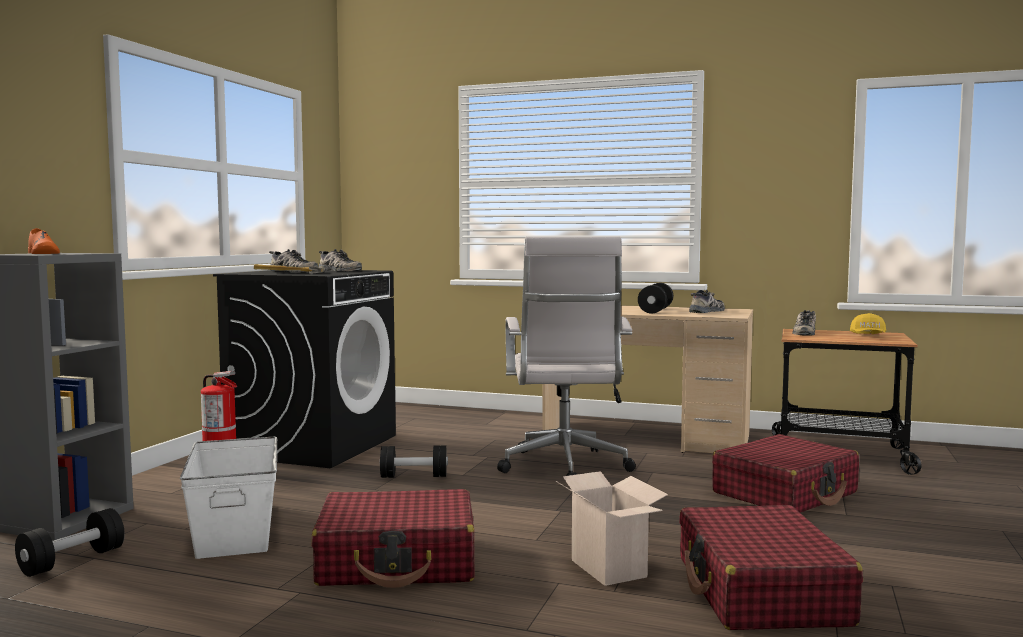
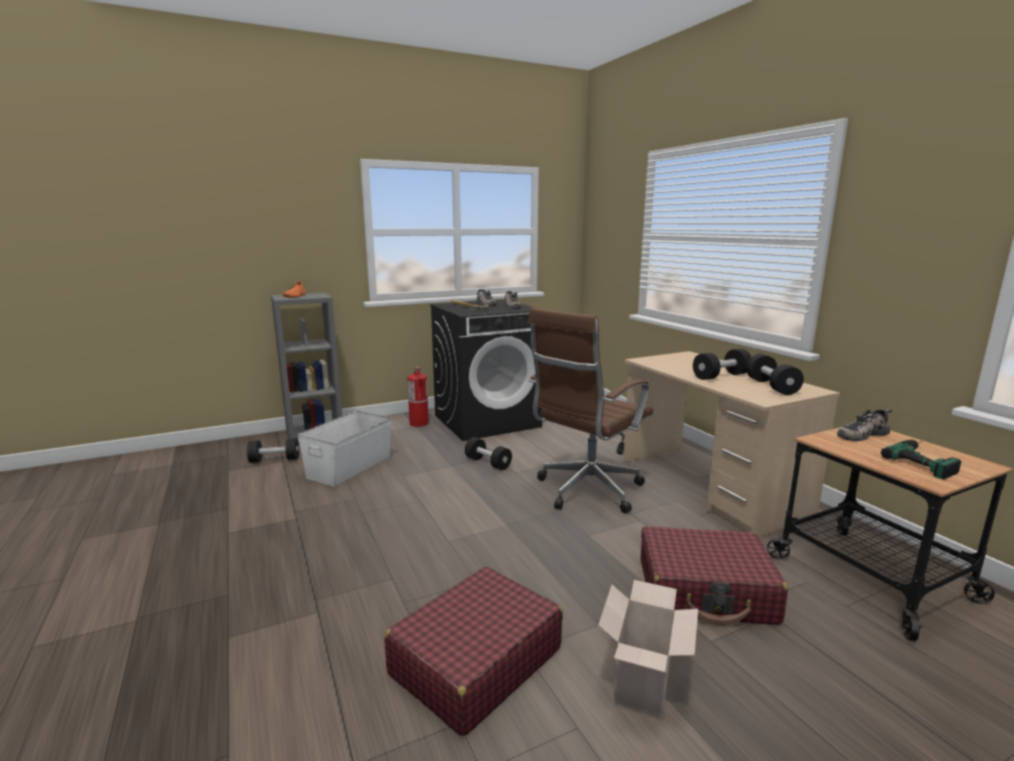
camera: 45 degrees right, 10 degrees up
red suitcase [311,489,474,588] -> none
white office chair [497,236,636,486] -> brown office chair [528,307,653,514]
cardboard box [556,471,668,586] -> cardboard box moved to [598,580,698,717]
shoe [689,290,725,313] -> black dumbbell [746,354,804,395]
yellow cap [850,313,886,334] -> power drill [881,440,961,479]

